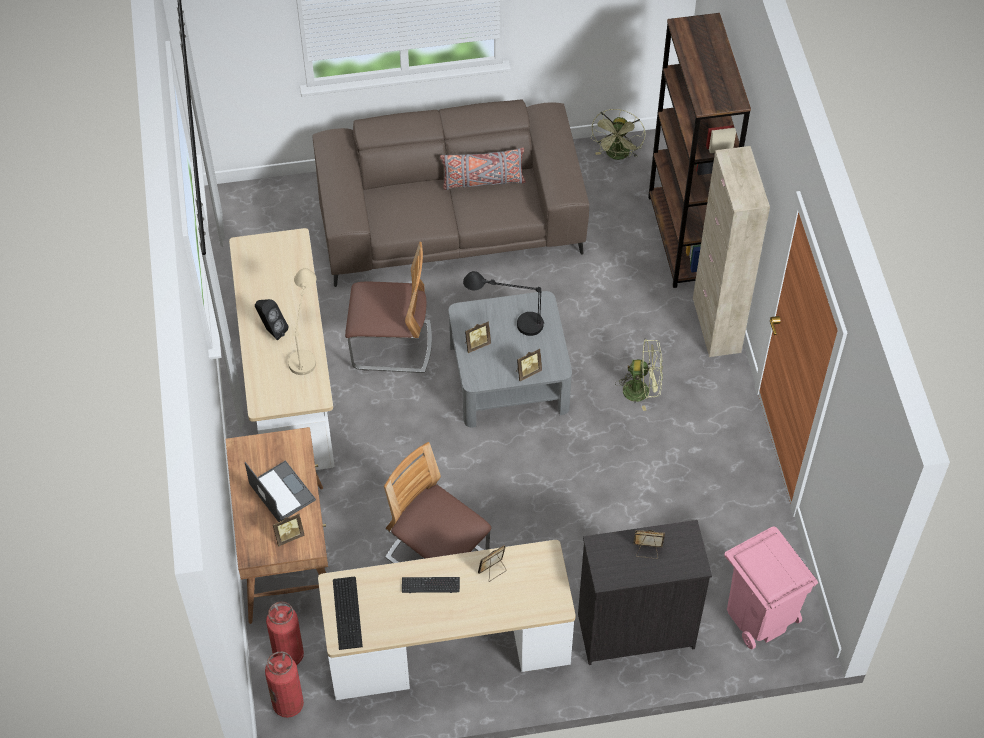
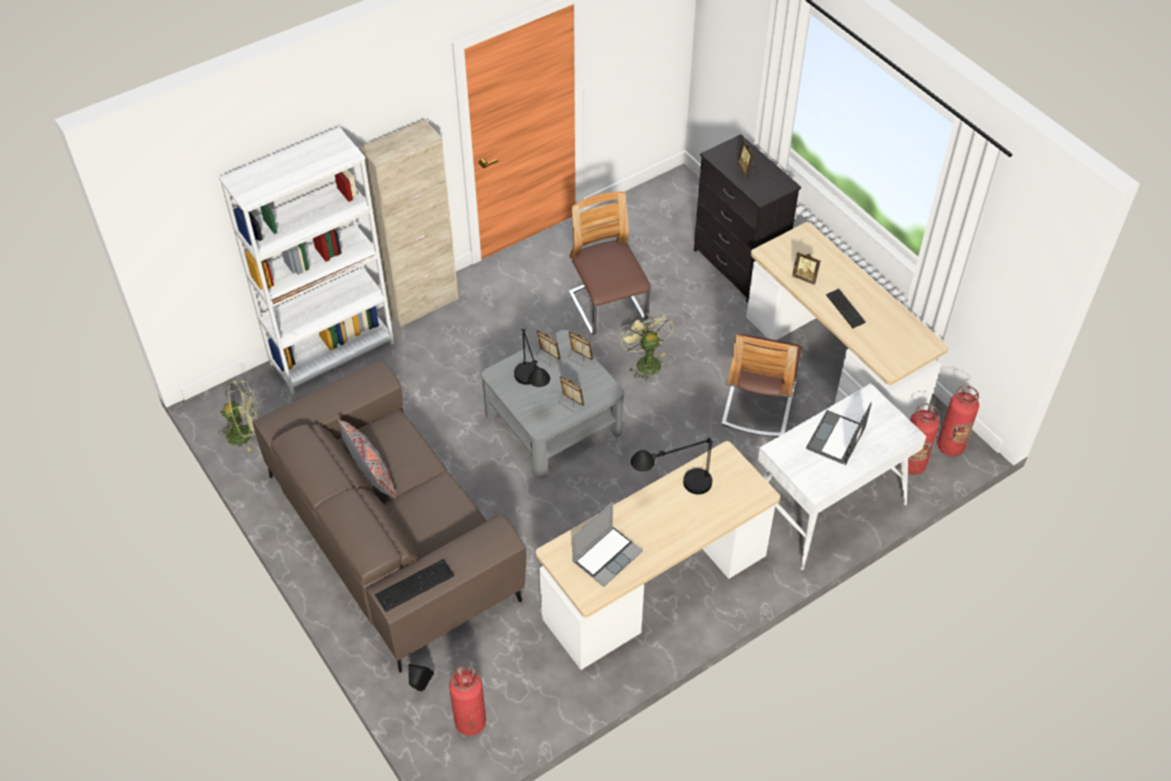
camera: 115 degrees left, 5 degrees down
brown desk [226,427,328,624] -> white desk [758,383,927,570]
black speaker [255,299,288,340] -> black speaker moved to [409,664,434,691]
picture frame [273,514,305,546] -> picture frame moved to [536,330,560,366]
beige table lamp [288,268,316,375] -> black table lamp [631,438,713,494]
keyboard [333,577,363,650] -> keyboard moved to [375,559,455,612]
chair [345,242,432,373] -> chair moved to [569,192,651,335]
green fan [615,339,663,411] -> green fan moved to [619,311,674,382]
brown bookcase [648,13,751,288] -> white bookcase [219,127,394,394]
pink trash can [724,526,818,650] -> none
none -> fire extinguisher [449,666,486,736]
none -> laptop [572,502,643,587]

